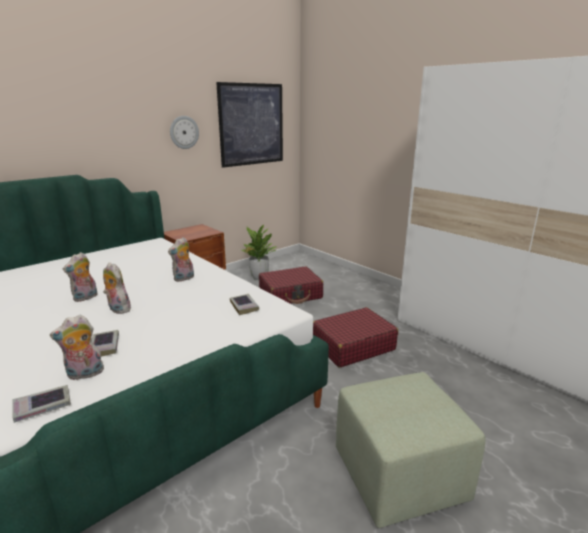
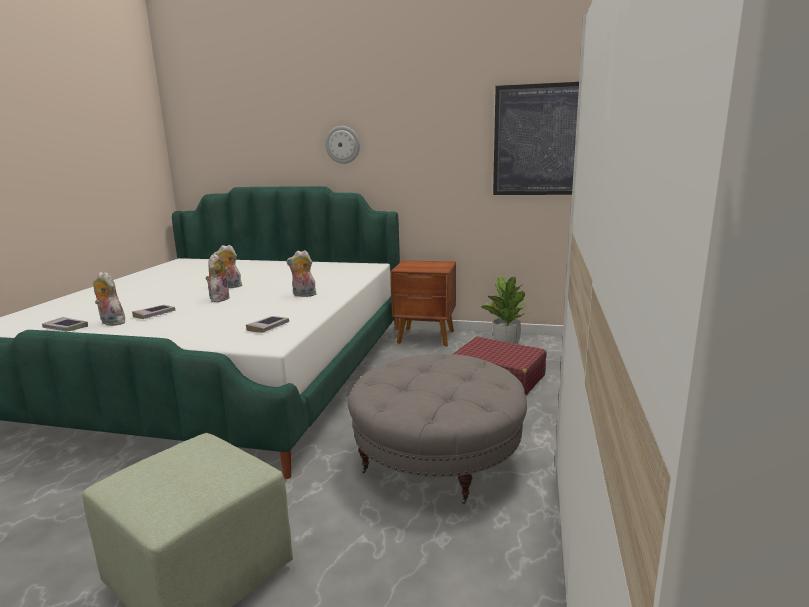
camera: 55 degrees right, 5 degrees down
wall clock [170,116,199,149] -> wall clock moved to [325,126,360,164]
red suitcase [313,307,398,368] -> grey ottoman [348,354,527,504]

